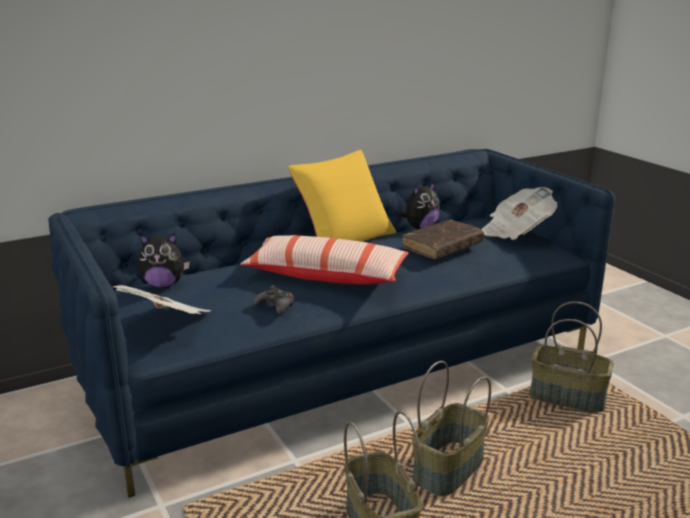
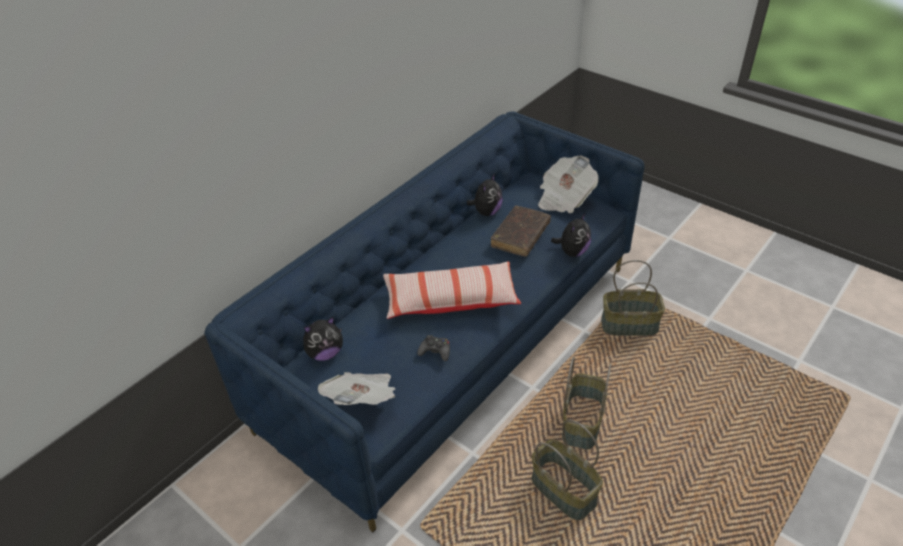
camera: 20 degrees left, 20 degrees up
yellow pillow [288,150,396,242] -> none
none -> plush toy [551,212,591,257]

